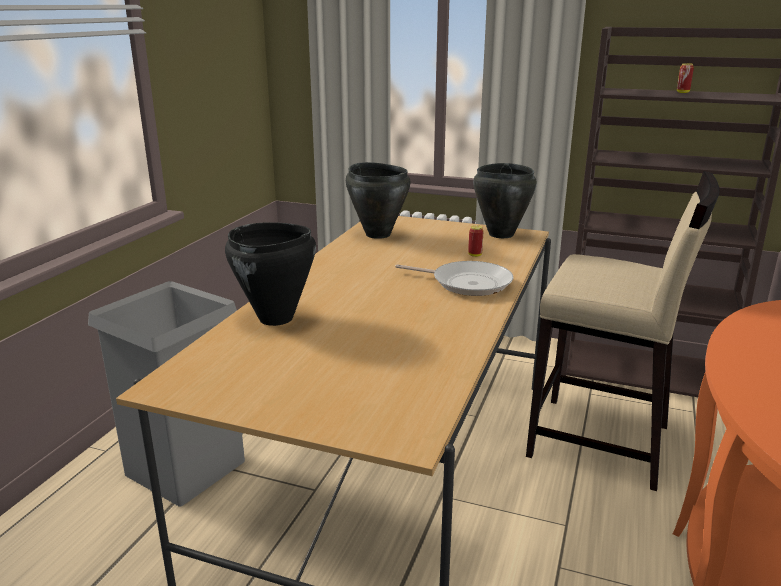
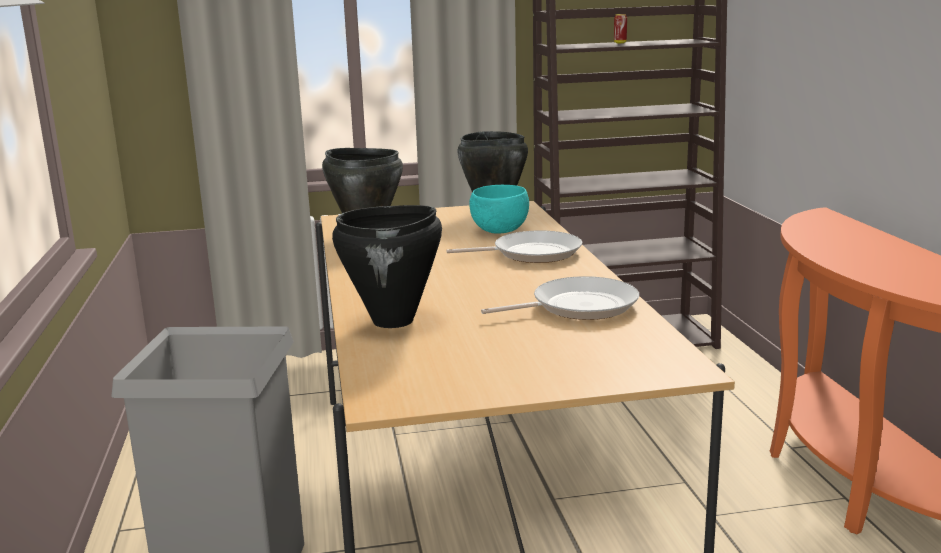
camera: 30 degrees left, 5 degrees down
can [468,225,484,257] -> turquoise bowl [469,185,529,234]
beige stool [526,171,719,491] -> none
none -> frying pan [481,276,639,320]

